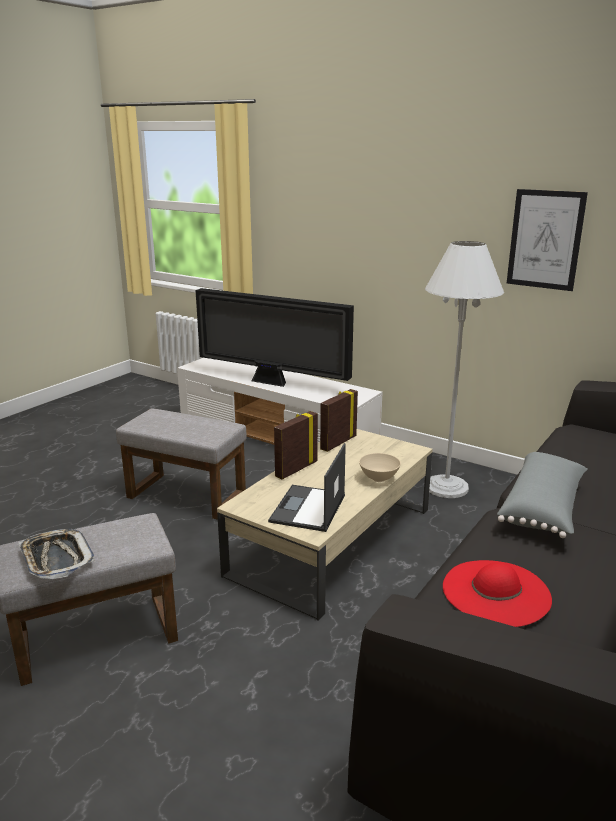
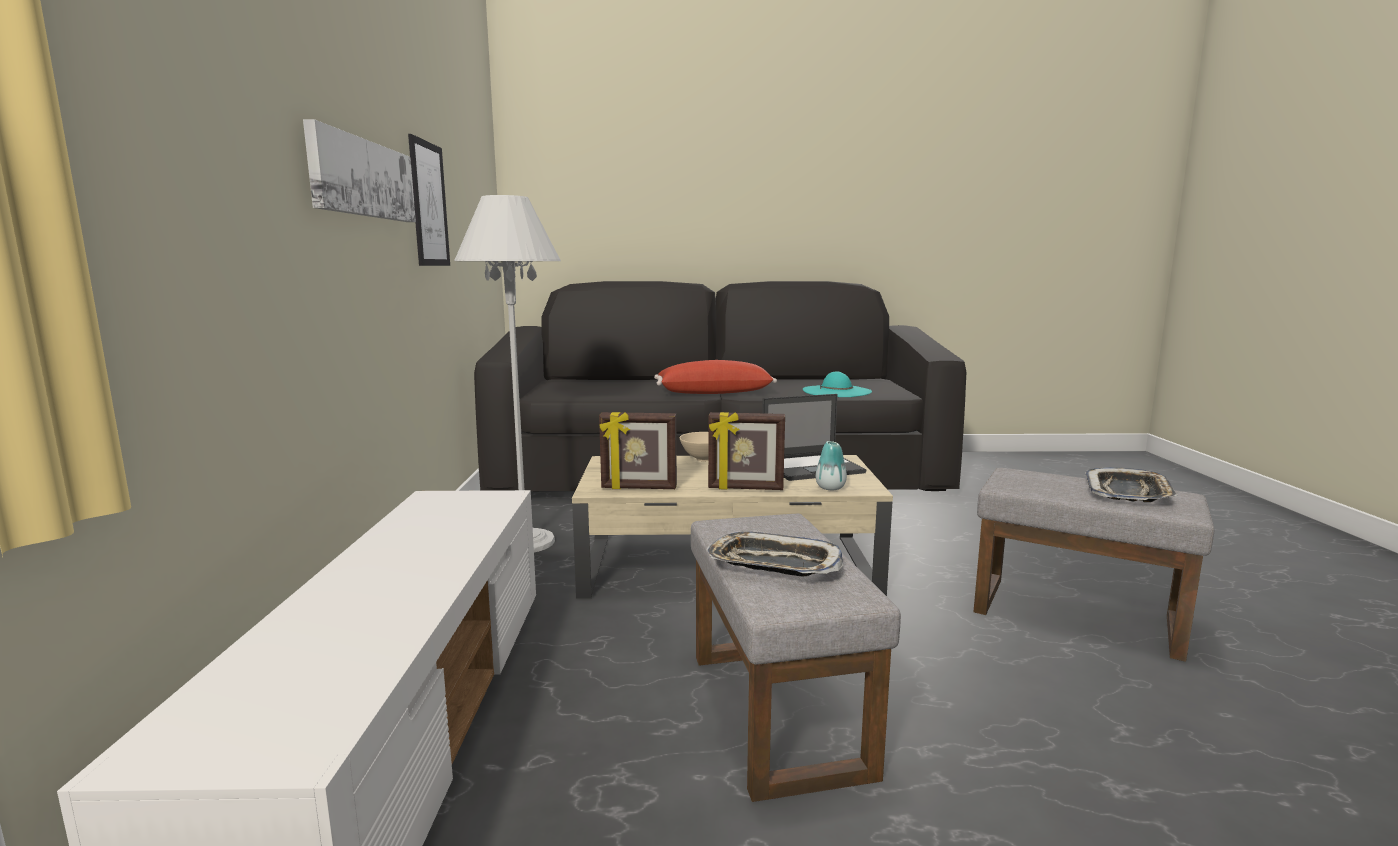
camera: 125 degrees left, 10 degrees down
television [195,288,354,387] -> none
red hat [443,560,552,627] -> turquoise hat [803,372,872,397]
grey pillow [497,452,588,538] -> red pillow [654,360,777,394]
none -> picture [303,119,416,222]
none -> tray [706,532,844,576]
none -> vase [816,441,847,490]

